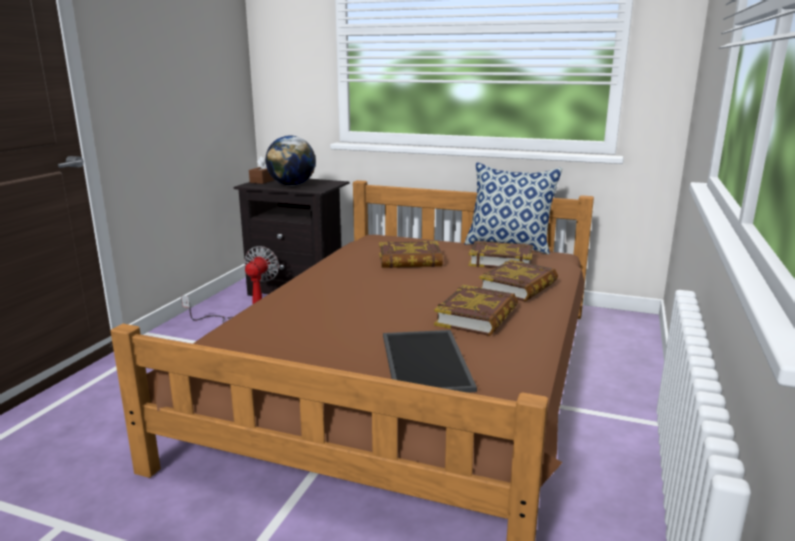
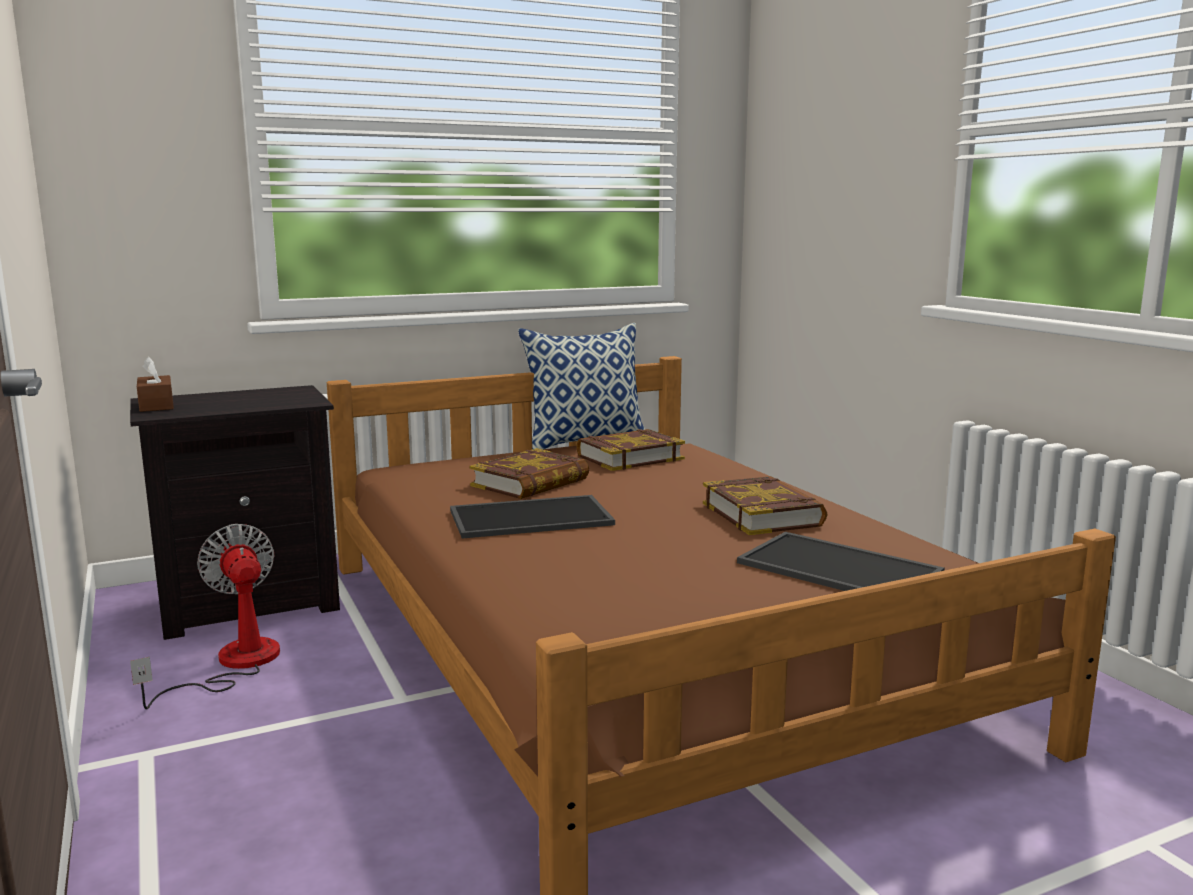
camera: 45 degrees left, 5 degrees down
globe [265,135,316,186] -> none
book [479,260,558,302] -> none
none -> tray [450,495,615,539]

